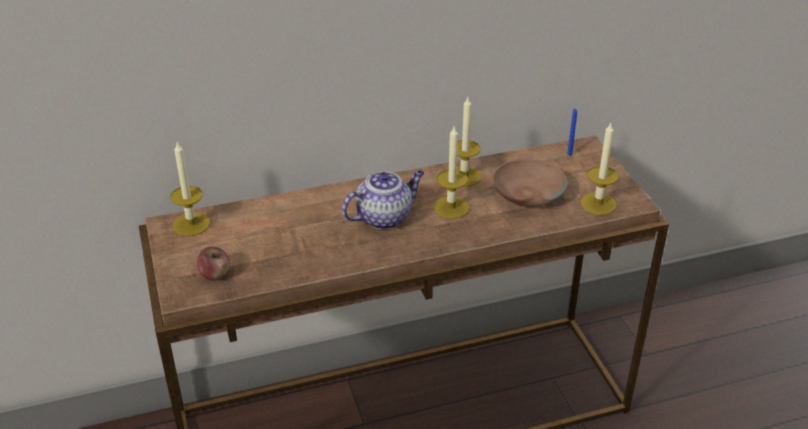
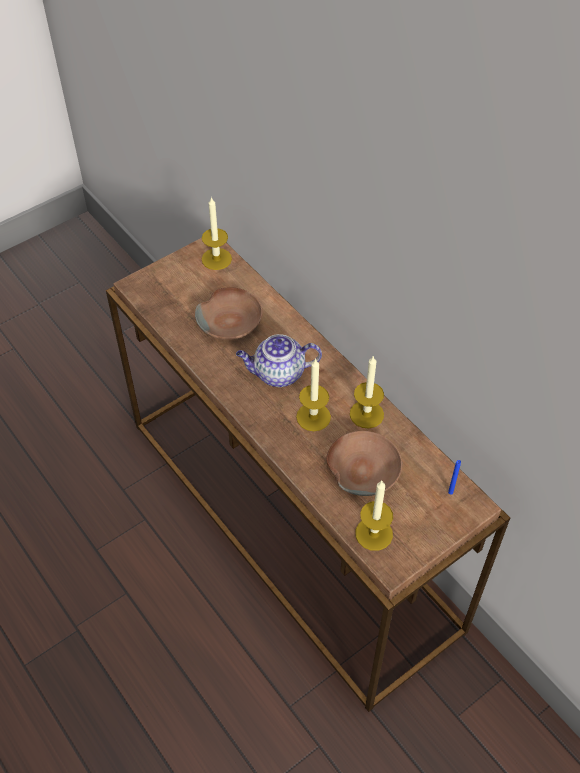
camera: 70 degrees right, 15 degrees up
apple [197,247,230,281] -> none
teapot [342,170,424,230] -> teapot turned 135 degrees clockwise [236,334,322,387]
none -> brown bowl [195,287,263,340]

